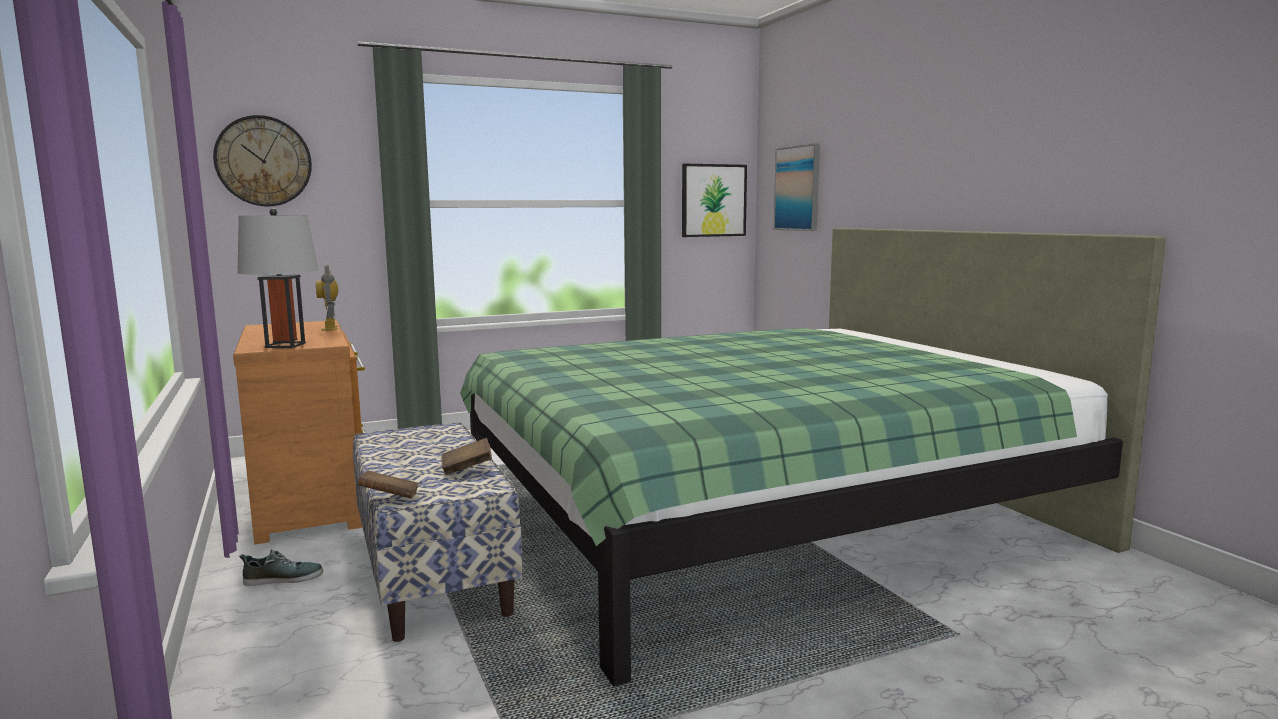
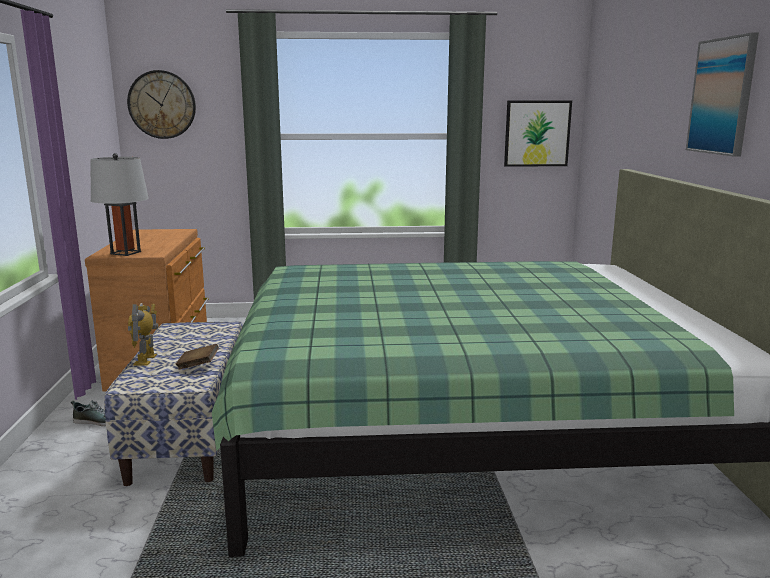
camera: 20 degrees right, 5 degrees up
toy robot [316,266,338,331] -> toy robot moved to [128,303,158,366]
brown book [357,471,419,498] -> none
picture [773,143,820,231] -> picture moved to [686,33,759,156]

